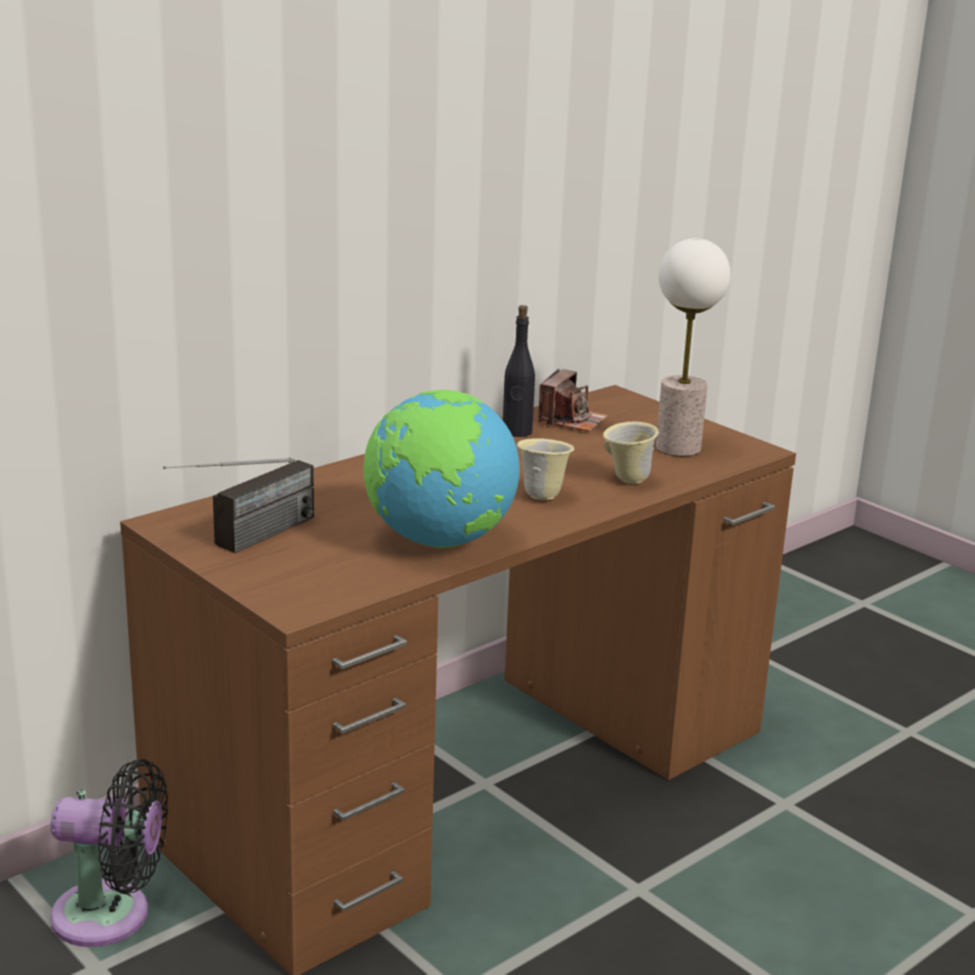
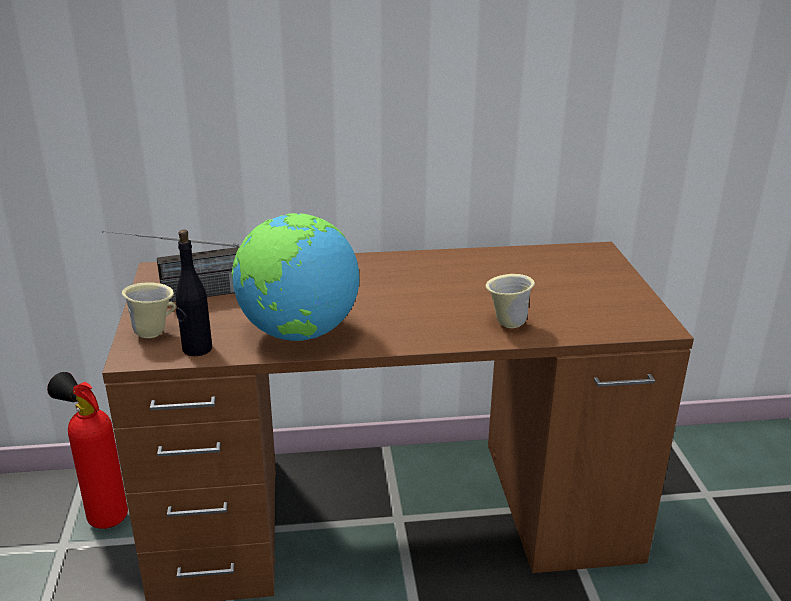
camera: 35 degrees right, 5 degrees up
black fan [50,759,168,947] -> fire extinguisher [47,372,128,529]
black bottle [503,305,535,437] -> black bottle moved to [176,230,212,356]
beige mug [517,438,574,500] -> beige mug moved to [122,282,176,338]
camera [538,369,608,432] -> none
table lamp [656,238,730,456] -> none

